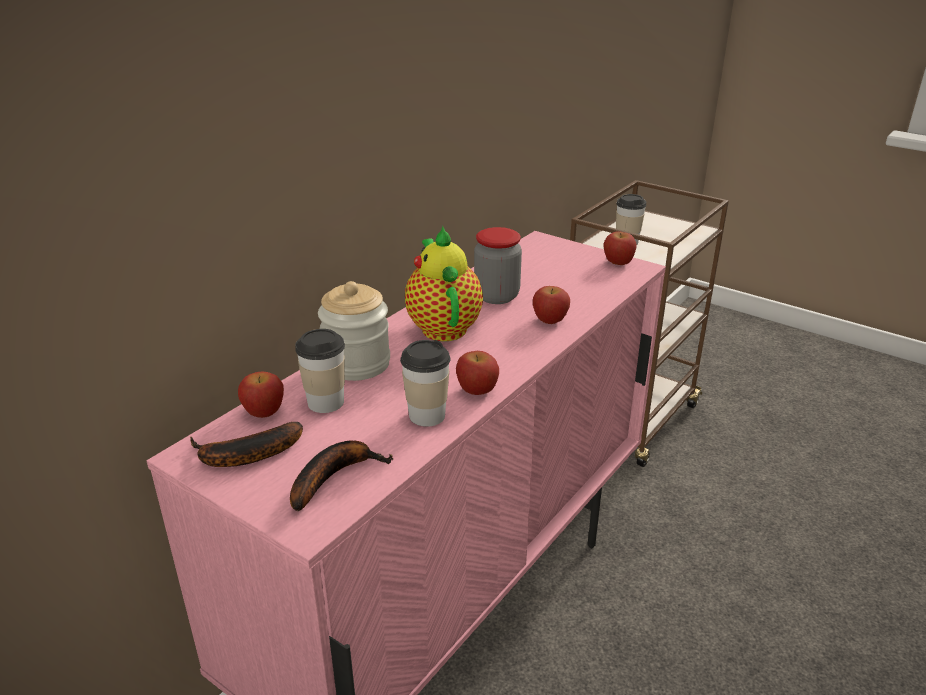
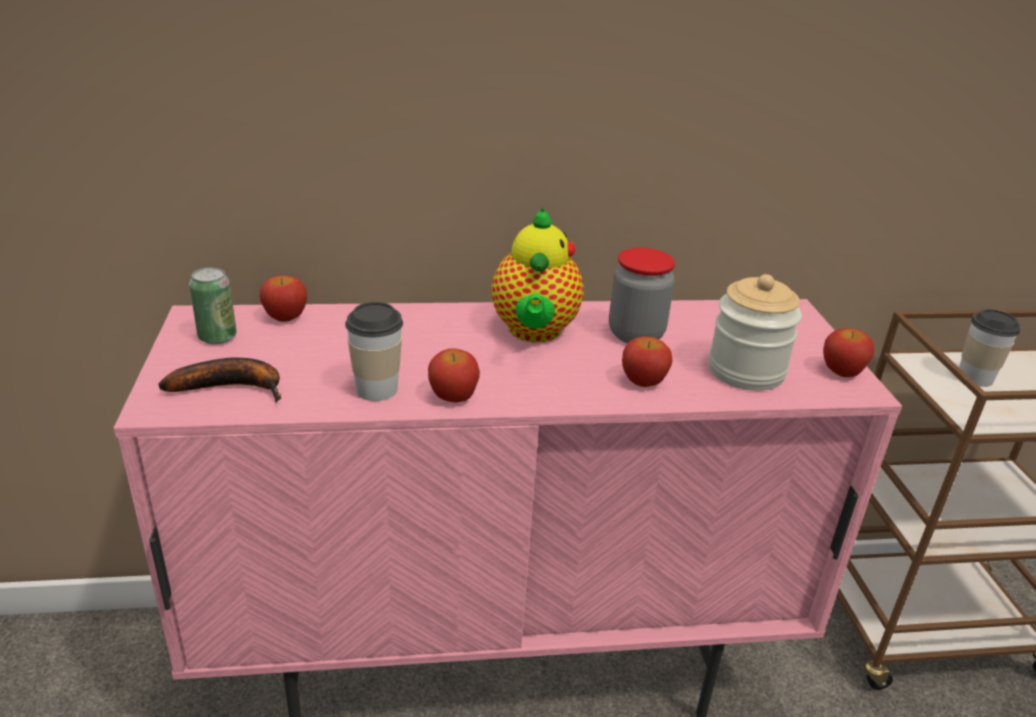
camera: 45 degrees right, 0 degrees up
banana [190,422,303,467] -> can [189,267,237,344]
cup [295,329,345,413] -> none
jar [318,281,390,381] -> jar moved to [708,274,802,391]
teapot [405,226,483,341] -> teapot turned 150 degrees clockwise [492,207,584,342]

